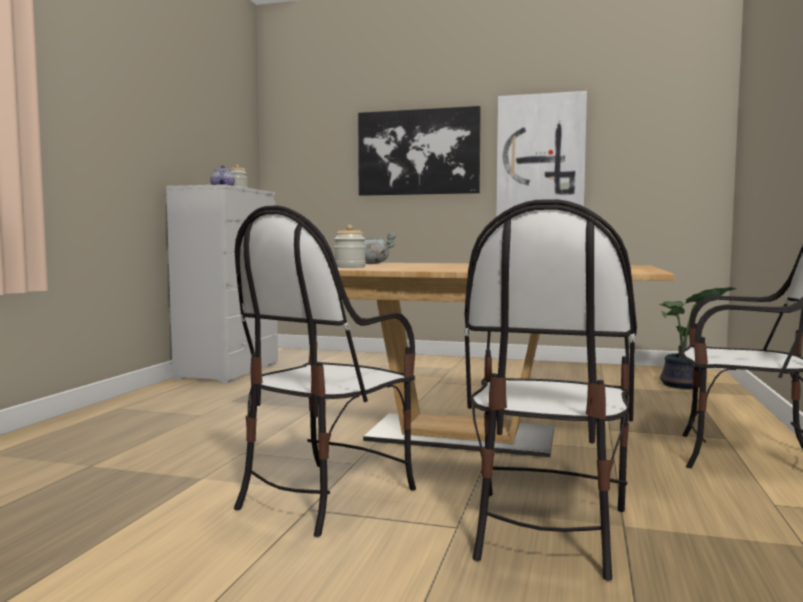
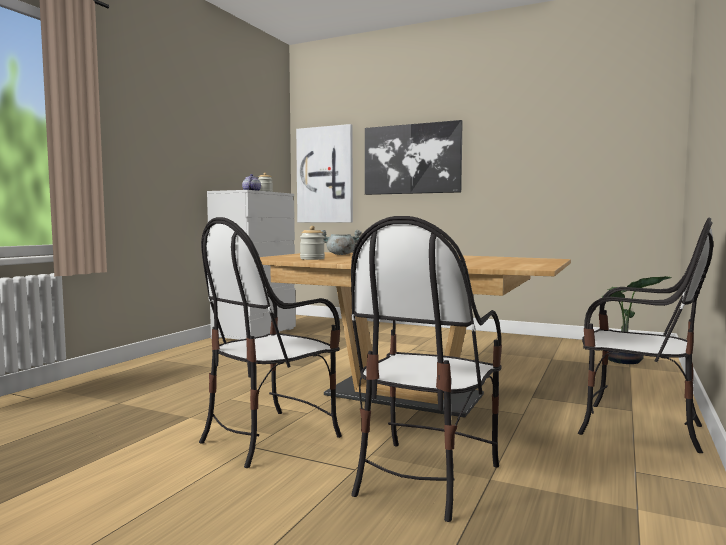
camera: 10 degrees right, 0 degrees up
picture [496,91,587,223] -> picture moved to [296,124,353,222]

